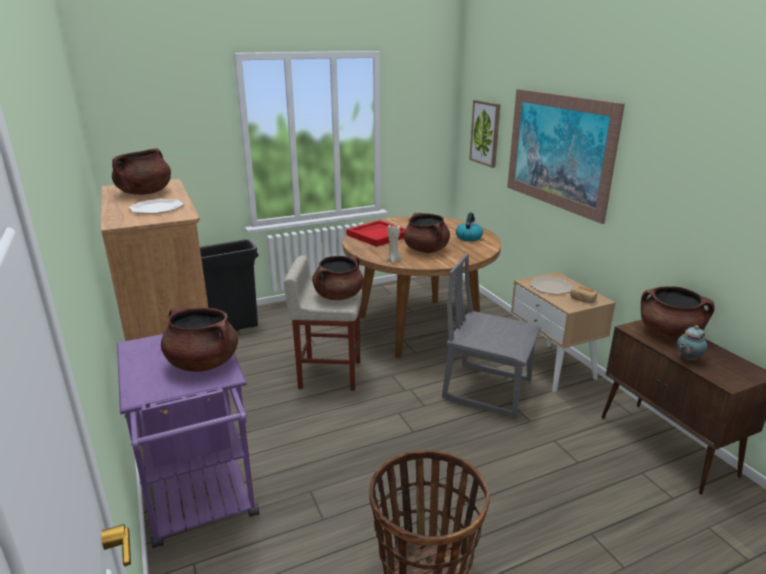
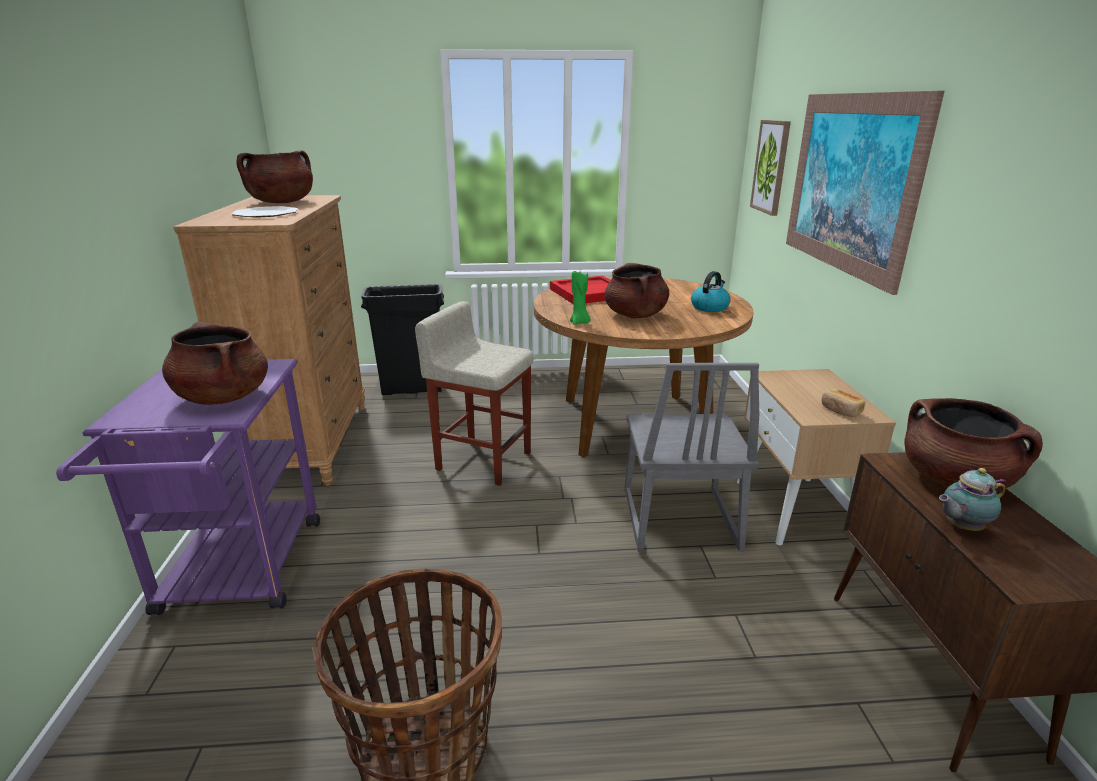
camera: 20 degrees right, 0 degrees up
brown cooking pot [312,255,364,300] -> none
beige candle [387,225,401,264] -> green candle [570,271,590,325]
grey chair [442,254,541,418] -> grey chair turned 135 degrees counterclockwise [625,363,759,552]
plate [530,277,573,295] -> none

